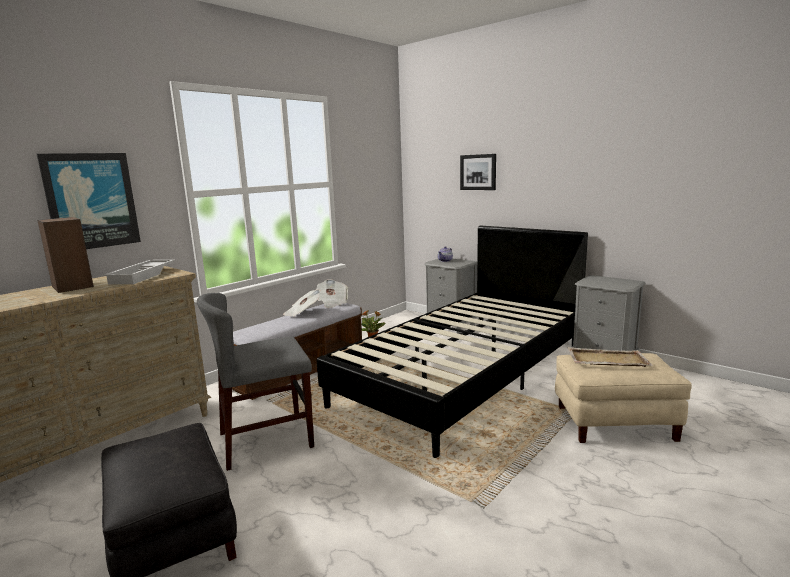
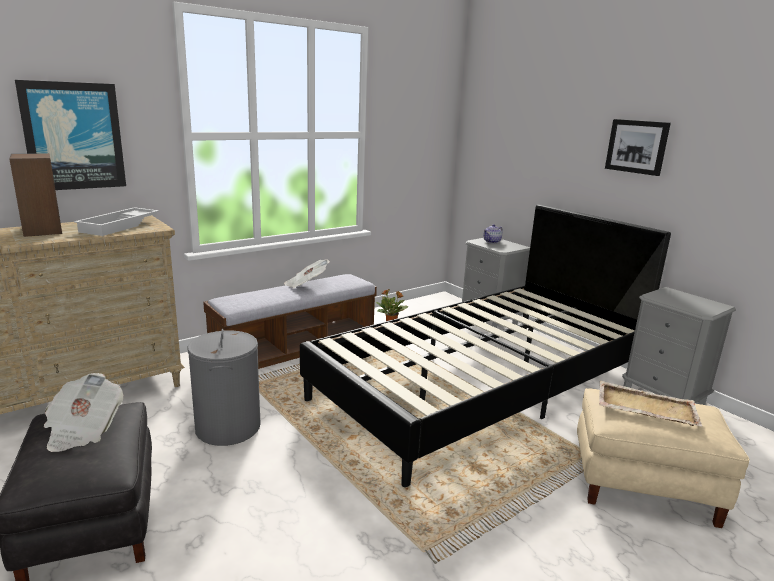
camera: 10 degrees right, 5 degrees up
grey chair [197,293,314,471] -> grey laundry basket [187,329,261,446]
newspaper [316,279,348,308] -> newspaper moved to [44,373,123,452]
picture [460,154,496,190] -> picture moved to [605,119,671,176]

